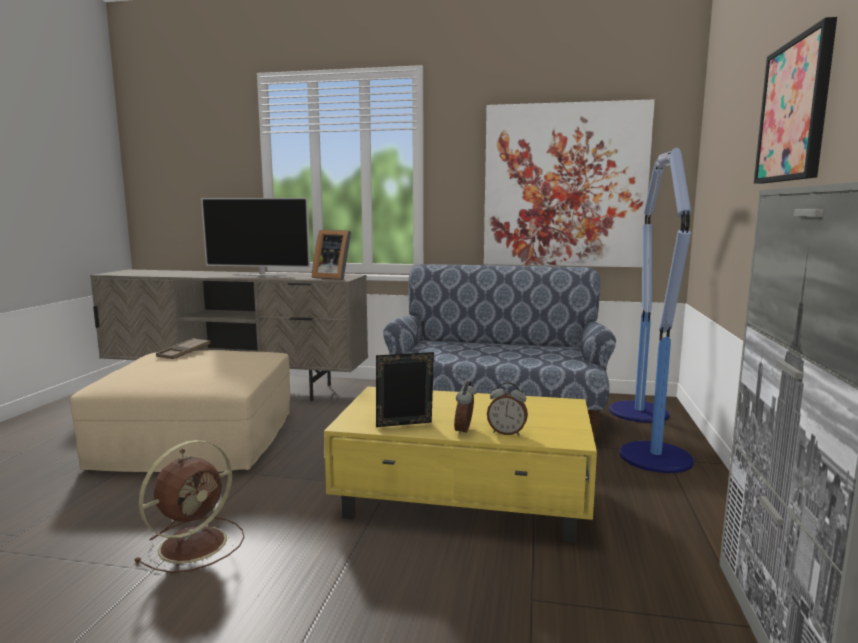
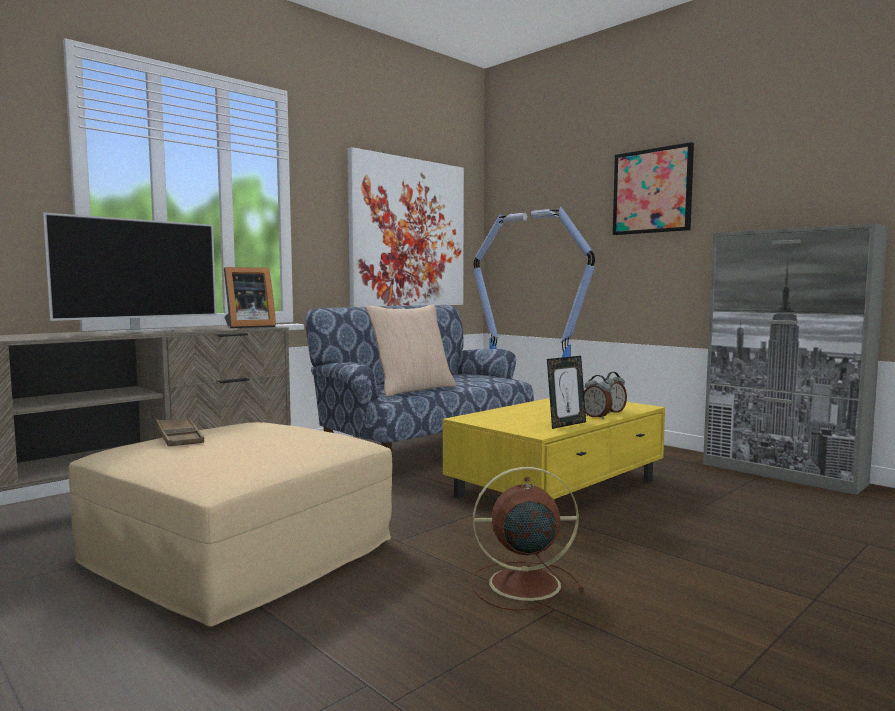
camera: 55 degrees left, 5 degrees down
brown fan [134,440,245,573] -> brown fan turned 75 degrees counterclockwise [471,467,584,611]
picture frame [376,352,434,427] -> picture frame turned 150 degrees counterclockwise [547,356,586,429]
none -> beige pillow [365,304,456,397]

